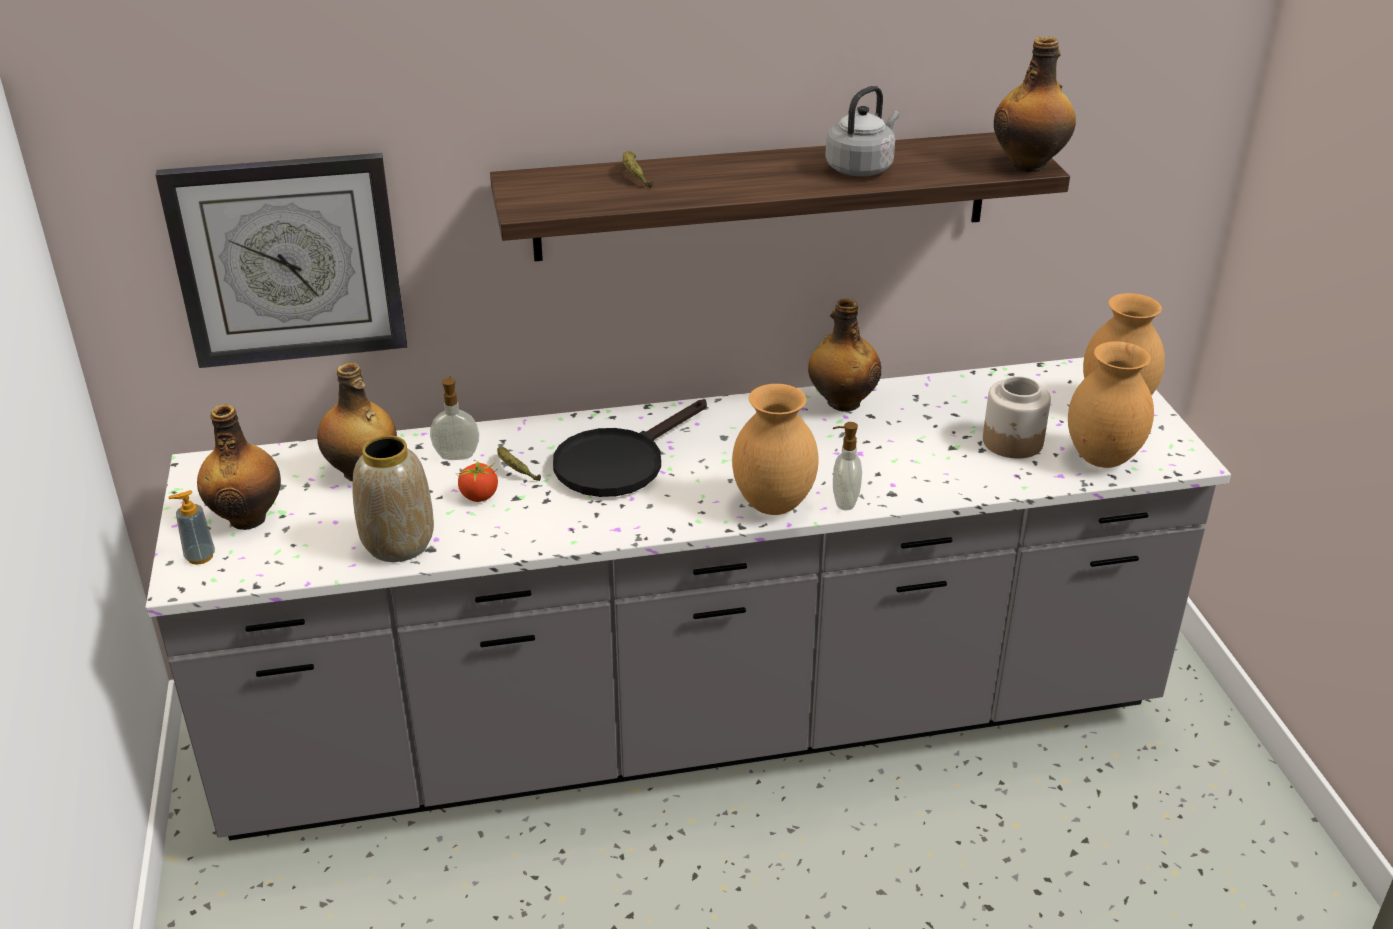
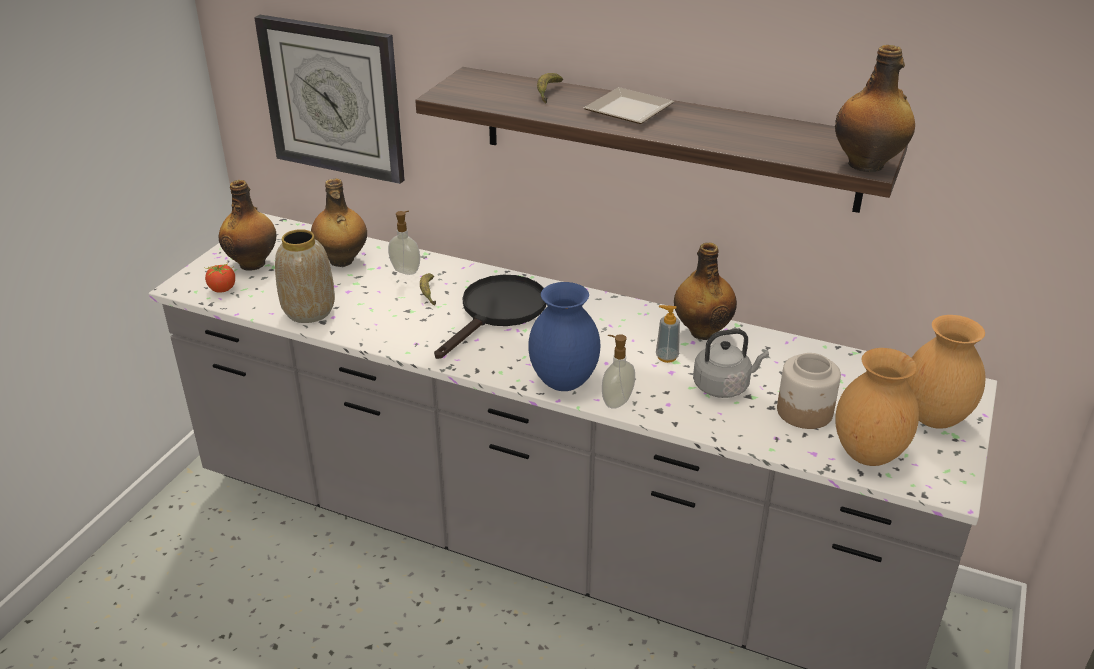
camera: 35 degrees right, 0 degrees up
soap dispenser [168,490,215,565] -> soap dispenser moved to [656,305,680,363]
tomato [457,460,498,502] -> tomato moved to [205,262,235,293]
black frying pan [553,399,707,497] -> black frying pan turned 135 degrees clockwise [434,275,546,359]
brown vase [732,384,819,515] -> blue vase [528,282,600,391]
grey kettle [825,86,900,176] -> grey kettle moved to [693,329,769,398]
none -> plate [584,87,674,124]

